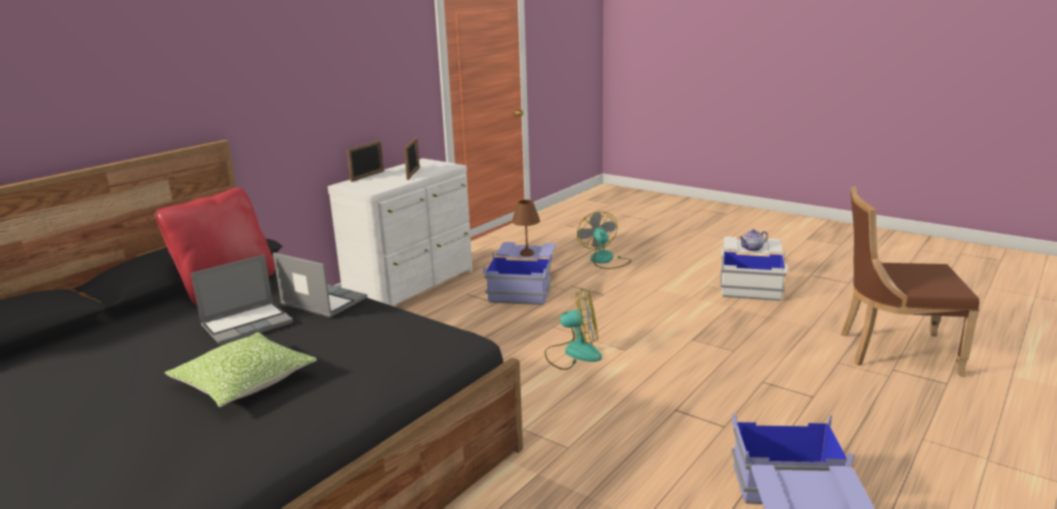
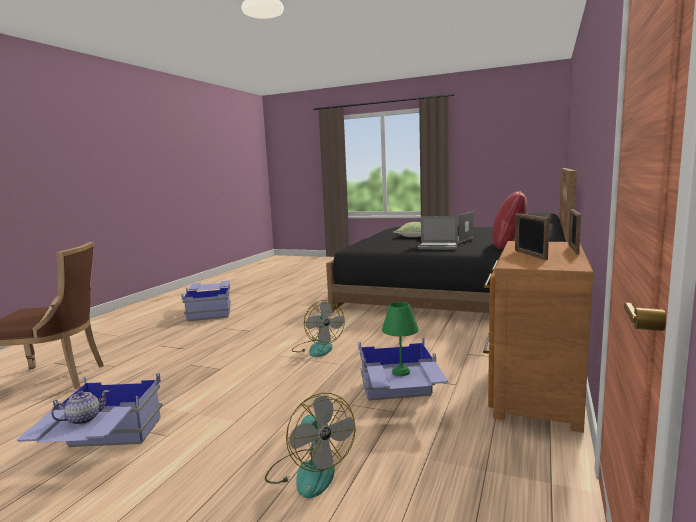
camera: 165 degrees right, 10 degrees down
white dresser [328,158,473,306] -> brown dresser [483,241,594,433]
brown table lamp [512,200,540,256] -> green table lamp [382,302,419,376]
fan [545,288,602,370] -> fan turned 105 degrees counterclockwise [292,300,345,357]
white storage box [720,237,788,301] -> blue storage box [17,373,163,447]

